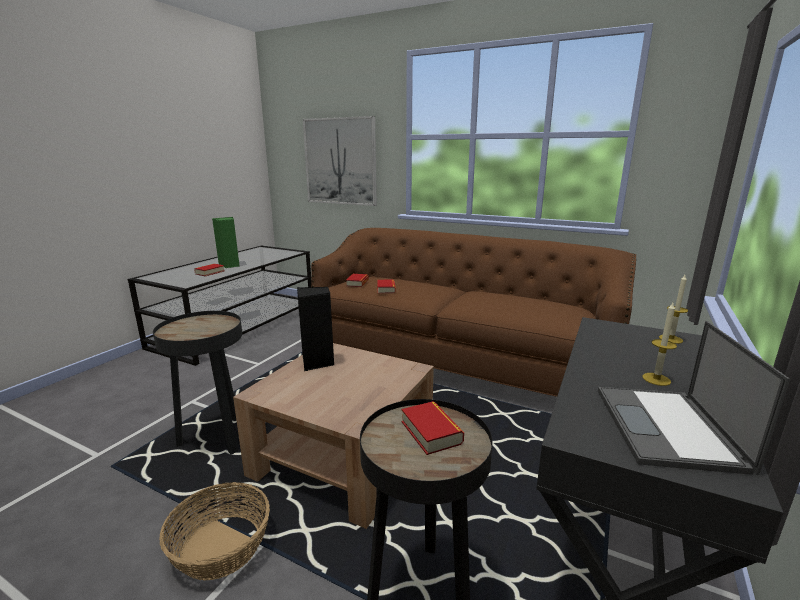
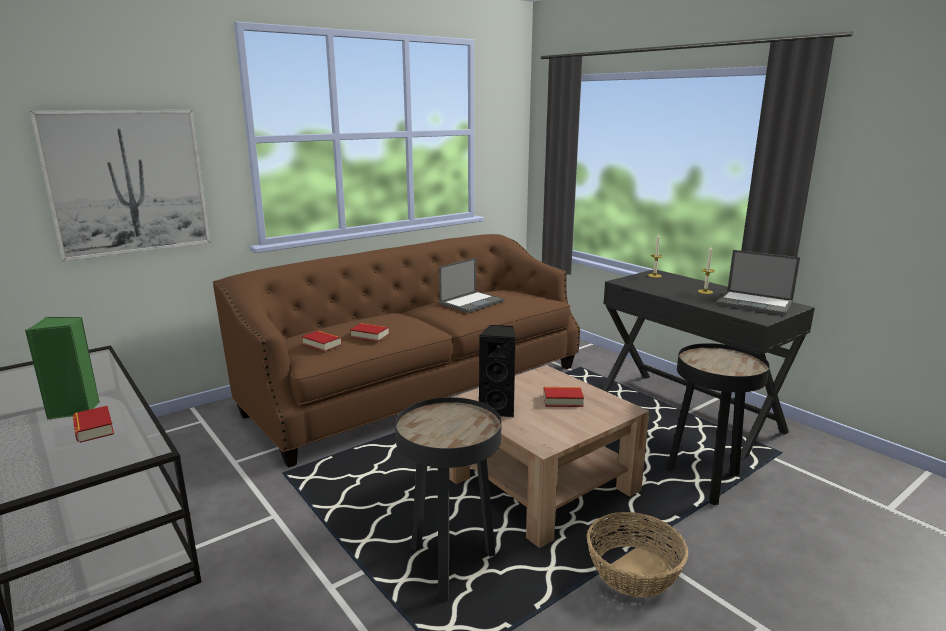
camera: 65 degrees left, 0 degrees up
book [402,401,464,455] -> book moved to [543,387,584,407]
none -> laptop [439,258,504,313]

